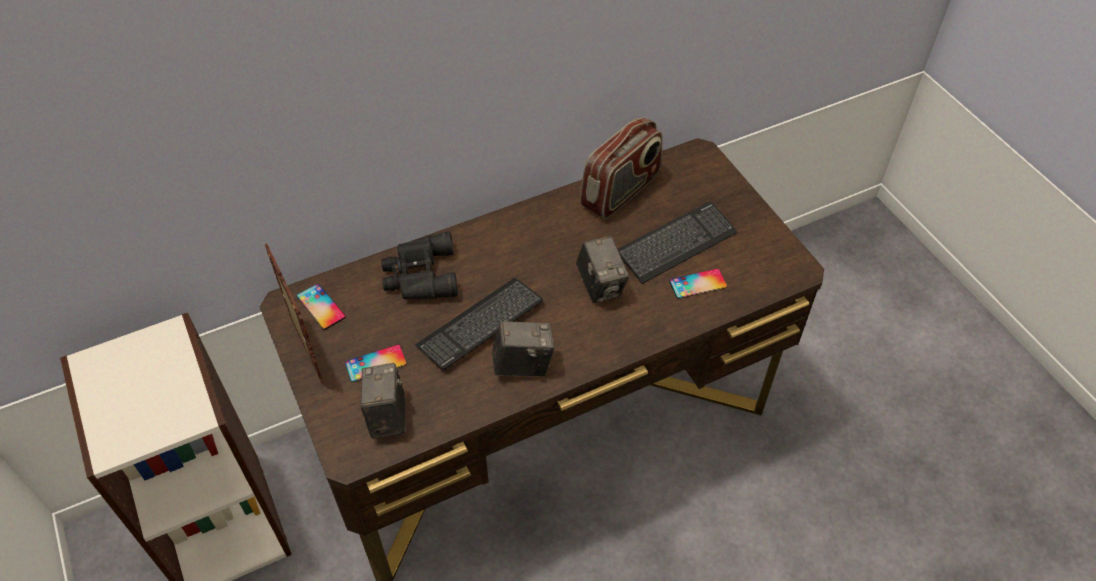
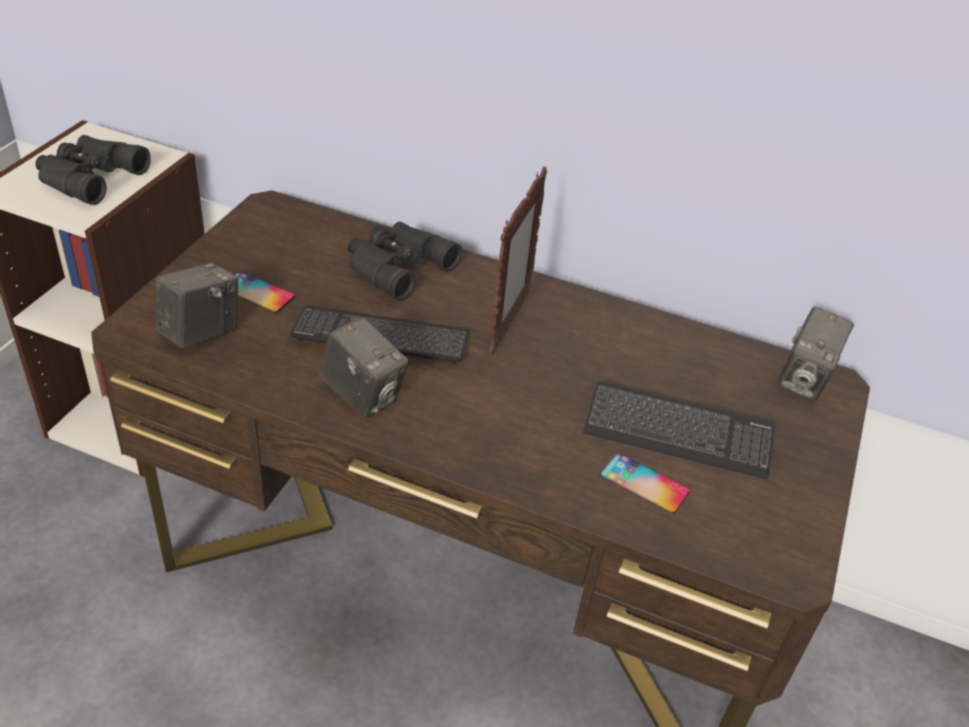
camera: 45 degrees right, 10 degrees down
picture frame [265,243,324,384] -> picture frame moved to [489,166,547,355]
phone [297,284,346,330] -> none
camera [576,236,629,303] -> camera moved to [777,306,854,402]
radio [580,117,663,220] -> none
none -> black binoculars [35,135,151,205]

